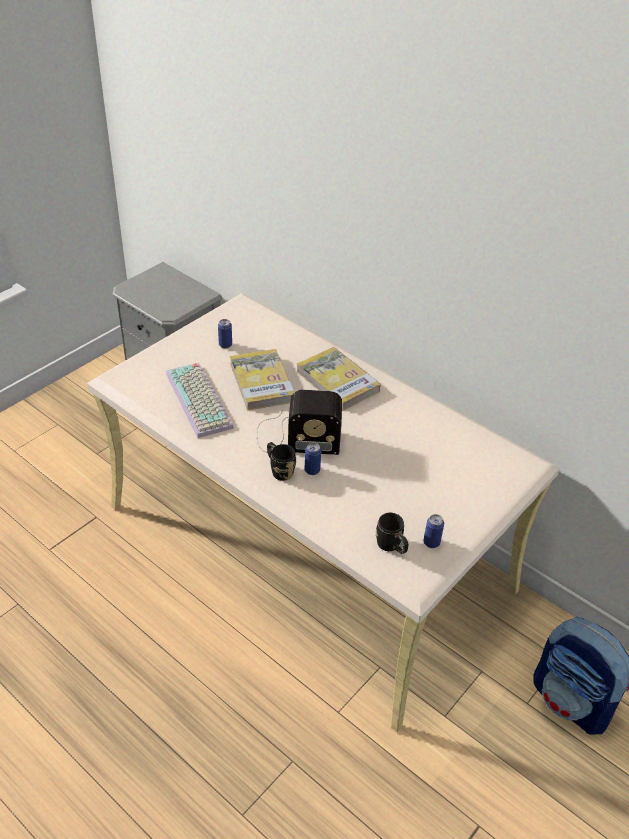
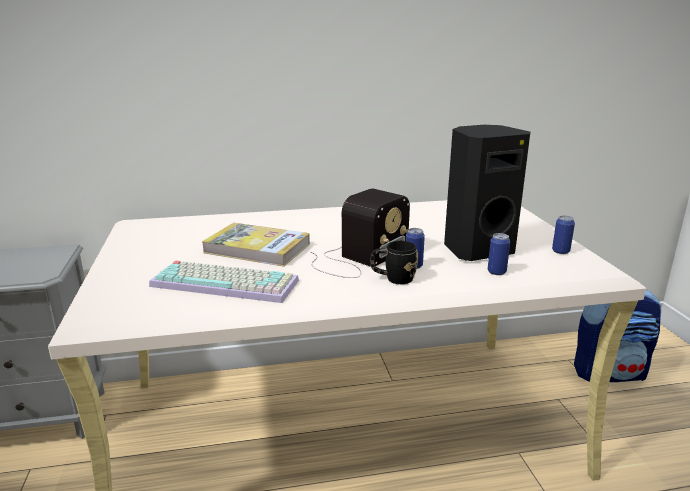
camera: 50 degrees left, 20 degrees down
can [218,319,232,348] -> can moved to [488,233,510,275]
book [296,347,381,411] -> none
black mug [376,513,408,554] -> none
none -> black speaker [444,125,530,261]

